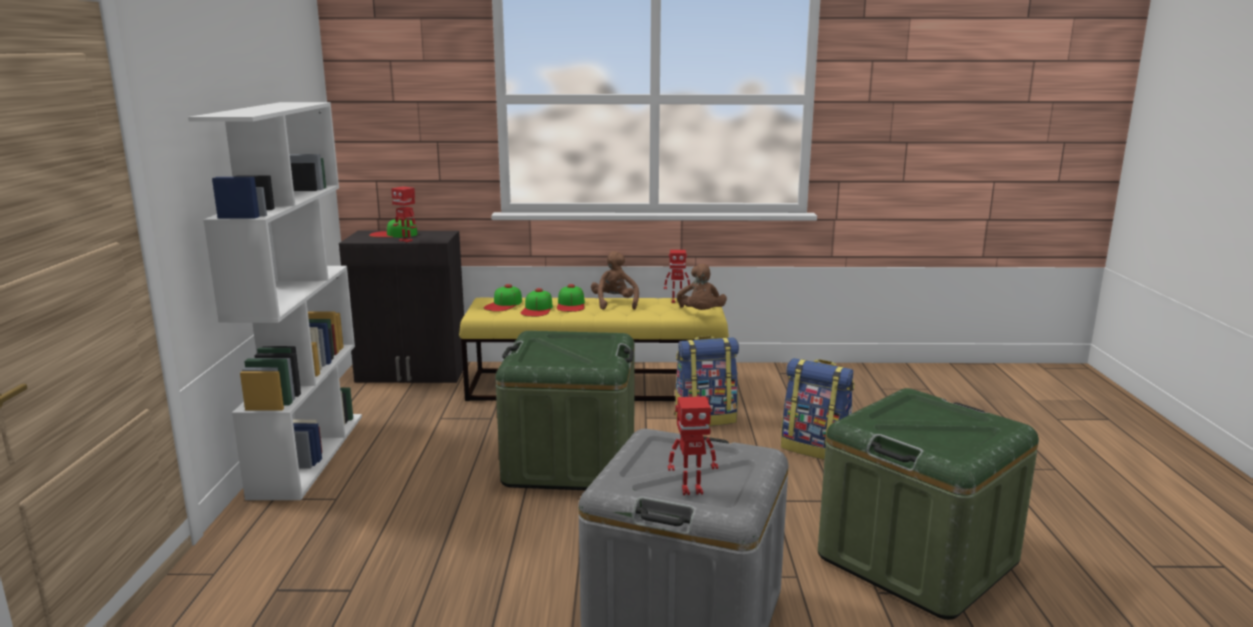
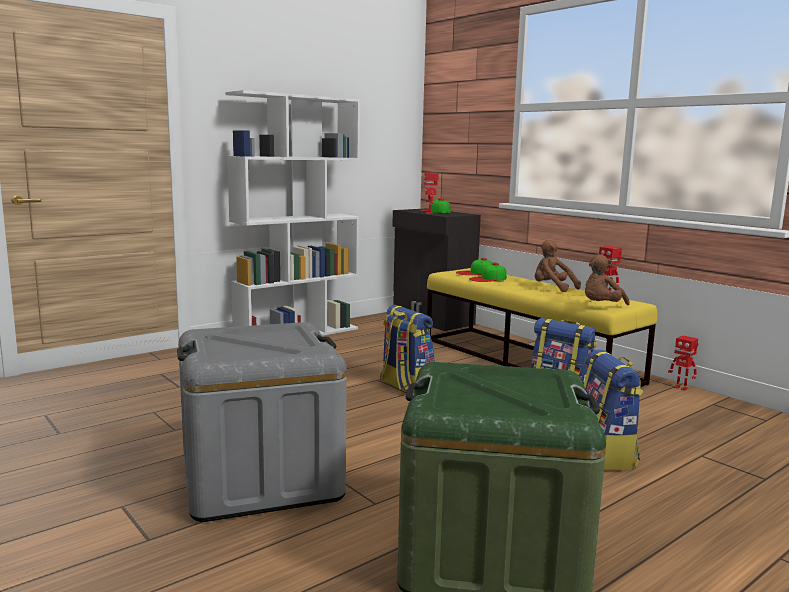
camera: 50 degrees right, 5 degrees down
green storage box [495,331,635,490] -> backpack [380,305,435,393]
cap [557,284,585,312] -> none
brown plush toy [591,251,639,310] -> brown plush toy turned 90 degrees counterclockwise [535,240,581,292]
toy robot [668,396,718,495] -> toy robot moved to [668,335,698,391]

